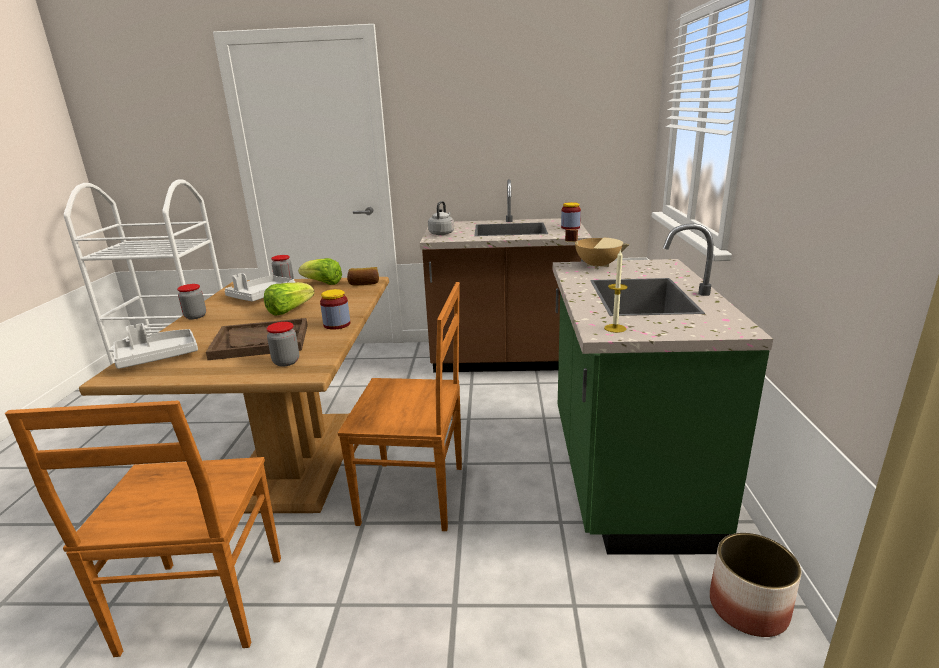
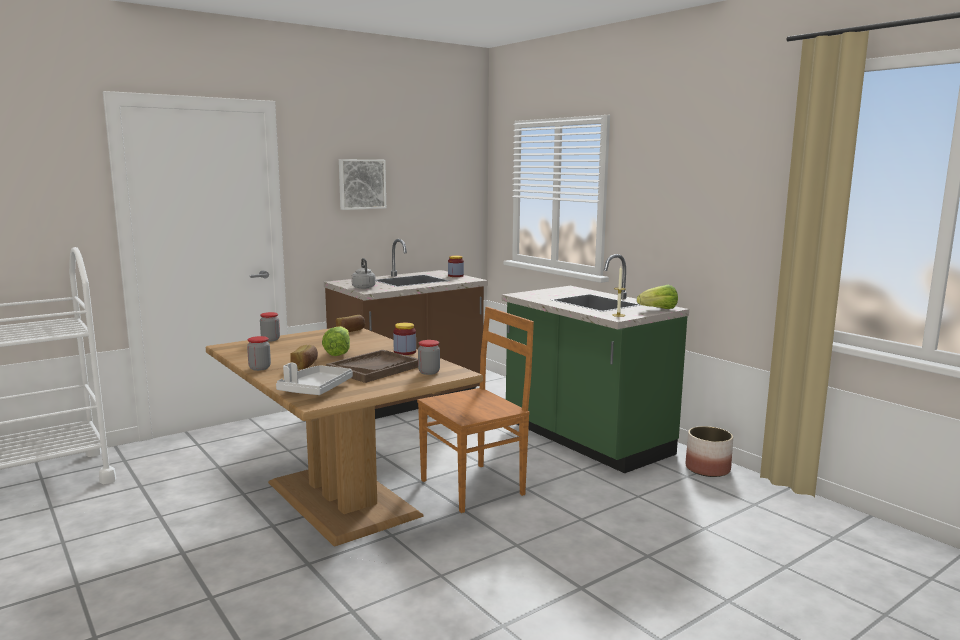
camera: 40 degrees left, 10 degrees down
brown chair [5,401,281,657] -> none
grey tray [225,273,296,302] -> none
lettuce [298,258,342,285] -> lettuce moved to [637,285,678,309]
beige cooking pot [565,229,630,269] -> none
none -> bread [290,345,318,369]
none -> picture [339,159,386,210]

